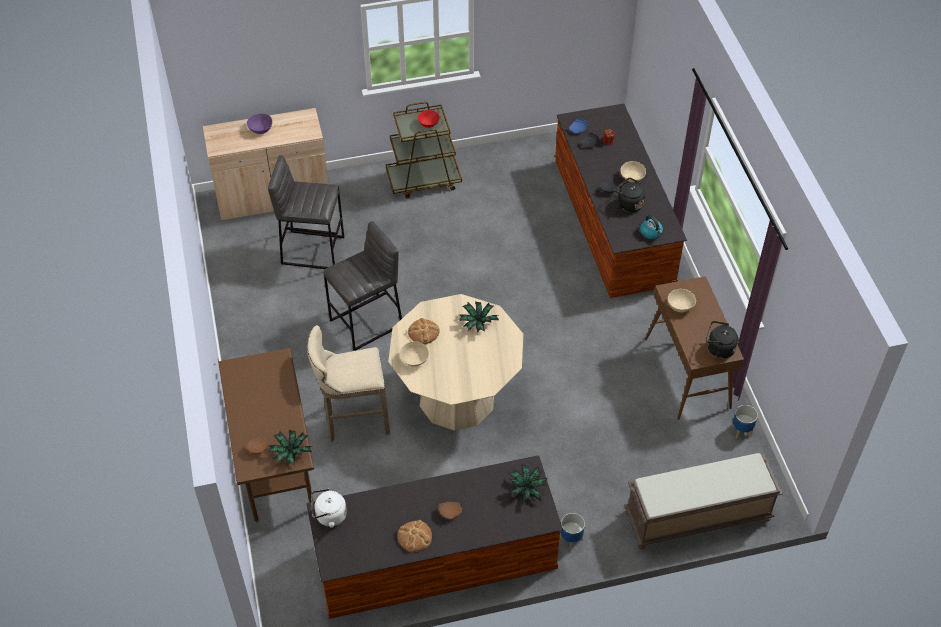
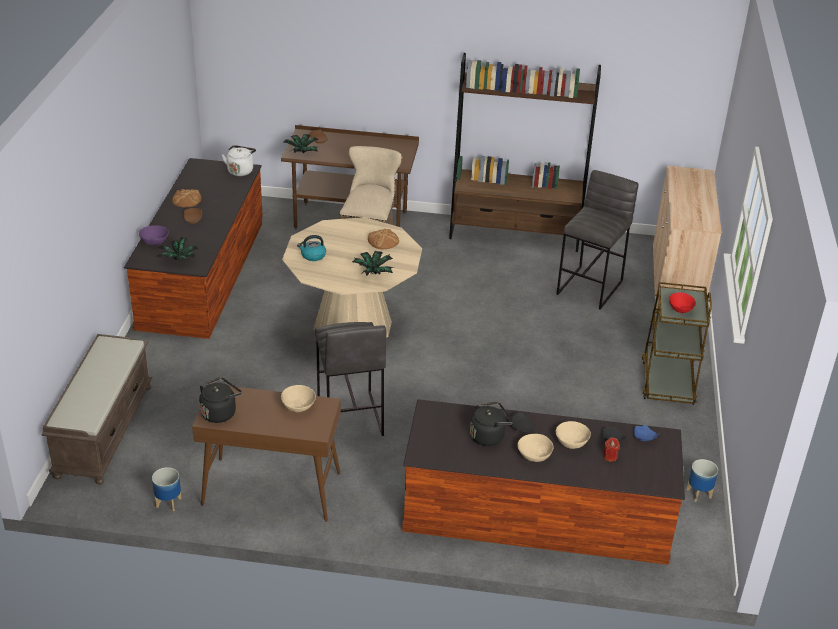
camera: 110 degrees right, 15 degrees down
purple bowl [247,114,272,134] -> purple bowl moved to [139,225,169,245]
grey stool [324,221,402,351] -> grey stool moved to [315,322,386,436]
beige bowl [400,341,429,366] -> beige bowl moved to [556,421,591,449]
planter [560,513,585,549] -> planter moved to [686,459,718,502]
kettle [640,215,663,239] -> kettle moved to [297,235,326,261]
none -> brown bookcase [449,53,601,252]

